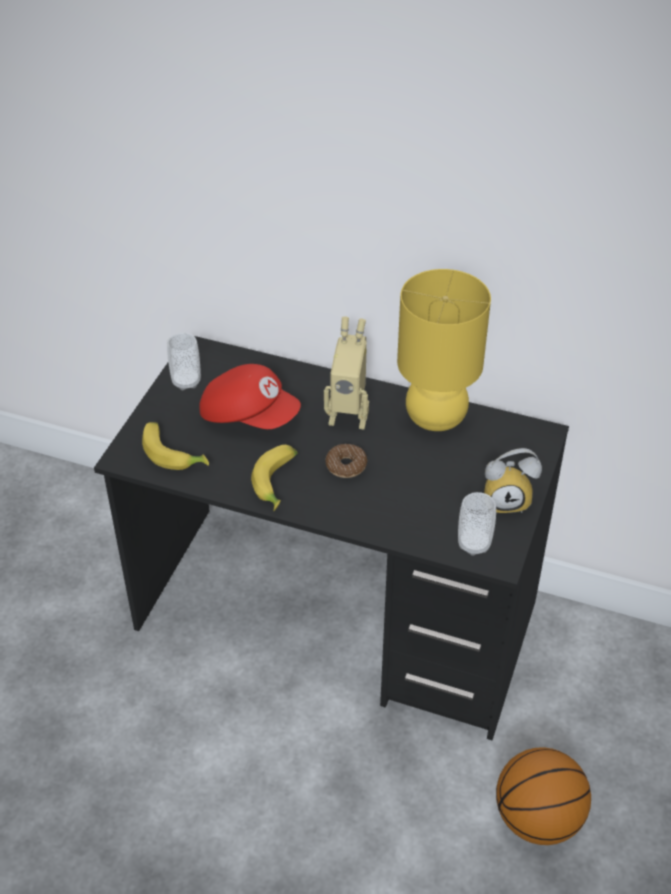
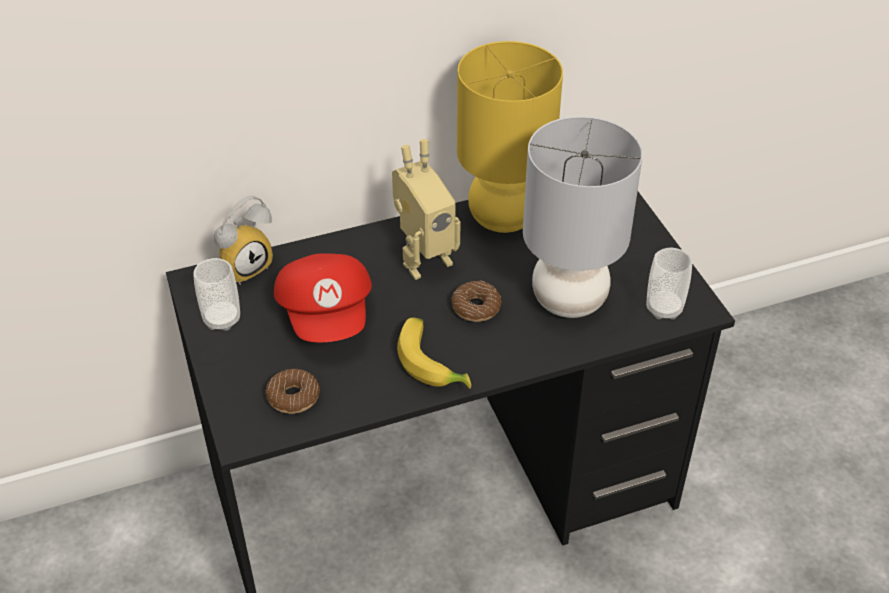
camera: 40 degrees left, 0 degrees up
banana [142,422,209,470] -> donut [265,369,320,414]
red cap [199,364,301,429] -> red cap turned 90 degrees clockwise [274,253,372,342]
alarm clock [484,448,542,513] -> alarm clock moved to [214,196,273,285]
basketball [496,747,591,845] -> none
none -> grey table lamp [523,116,643,318]

